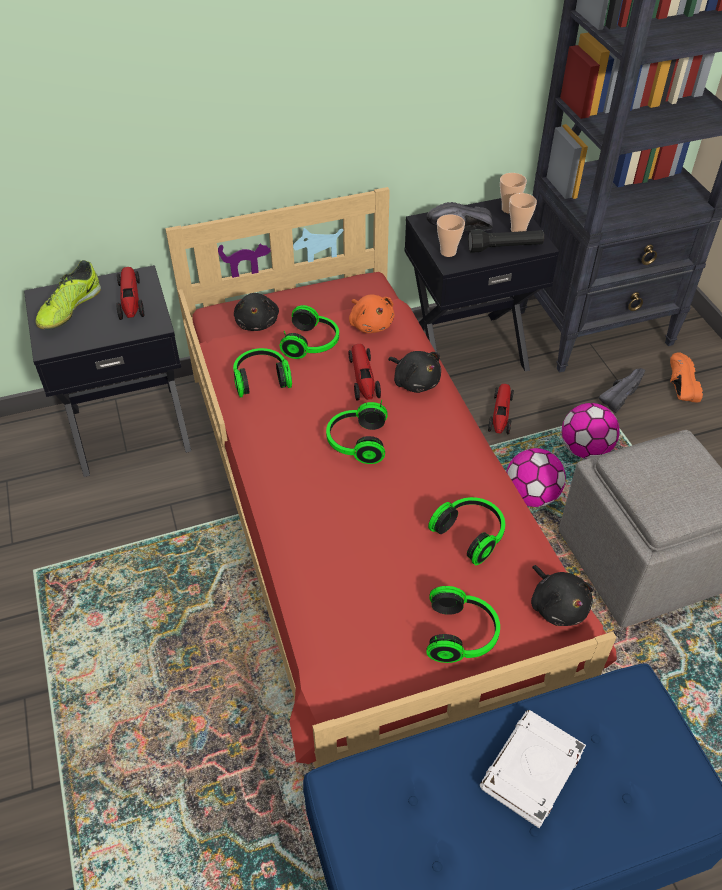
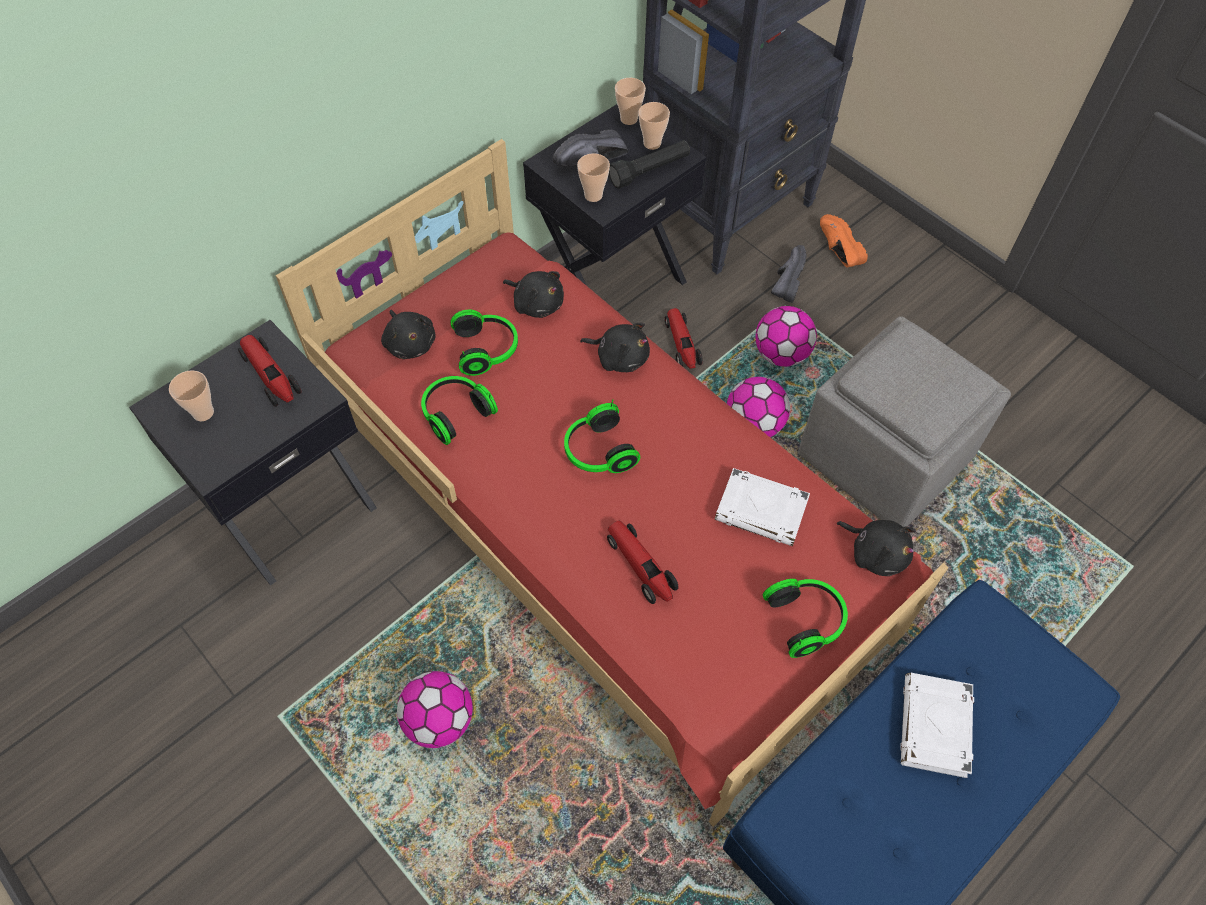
camera: 25 degrees left, 10 degrees up
shoe [35,260,101,330] -> cup [169,370,214,421]
orange plush toy [349,295,394,333] -> black plush toy [503,271,564,318]
toy car [349,344,381,401] -> toy car moved to [607,521,679,604]
headphones [428,497,505,565] -> white book [715,468,810,546]
none -> football [397,671,473,748]

